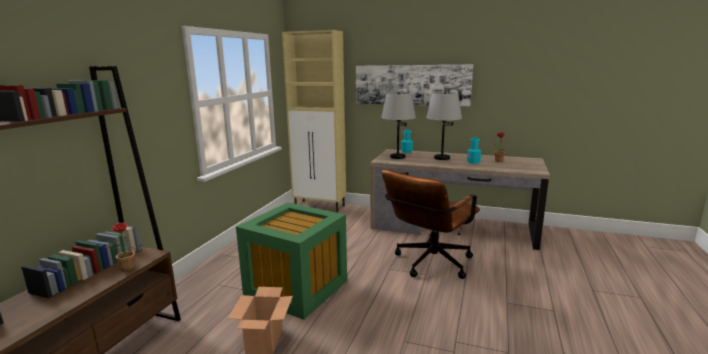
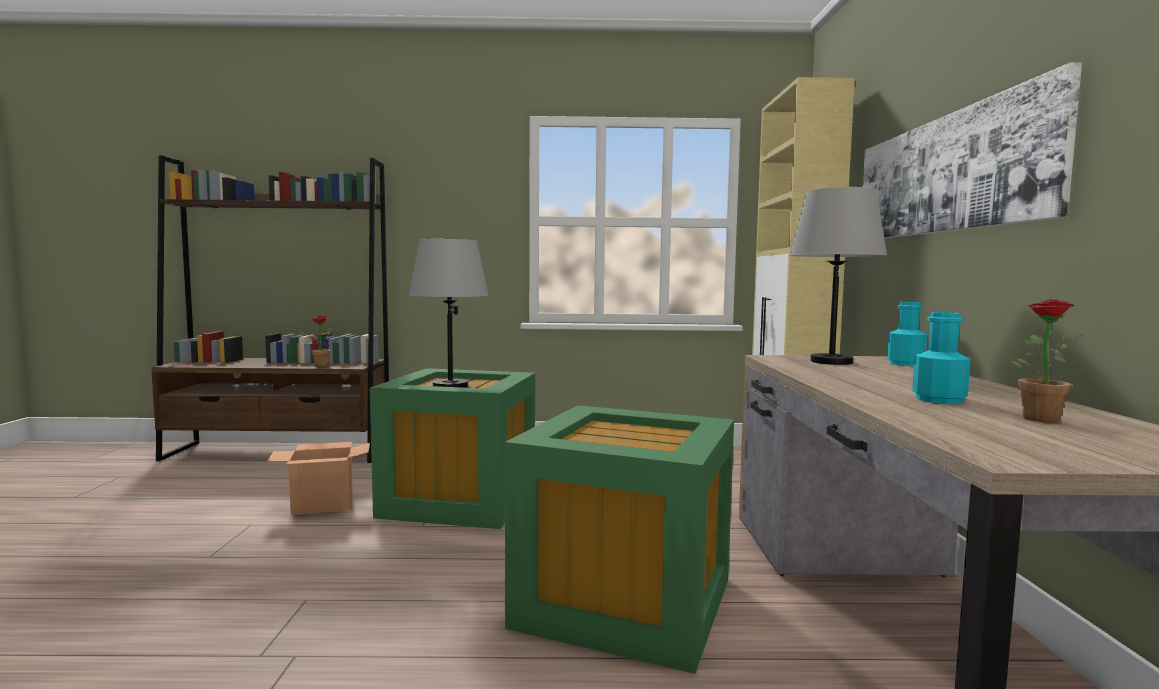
camera: 70 degrees right, 10 degrees down
brown office chair [382,170,480,279] -> green storage box [505,405,734,674]
grey table lamp [426,92,462,160] -> grey table lamp moved to [409,238,489,388]

